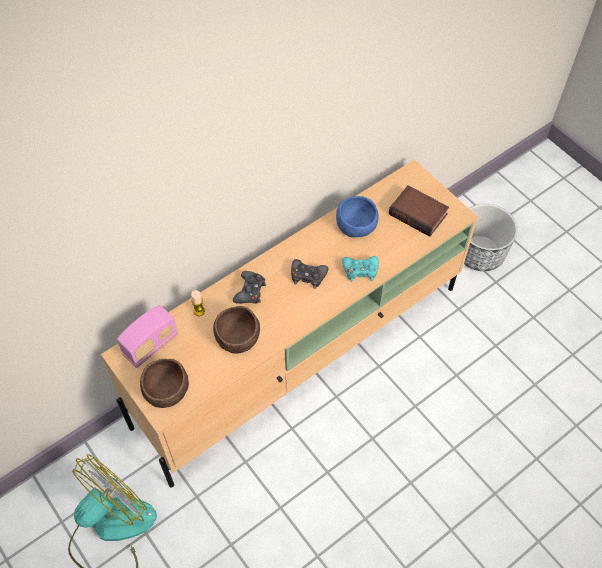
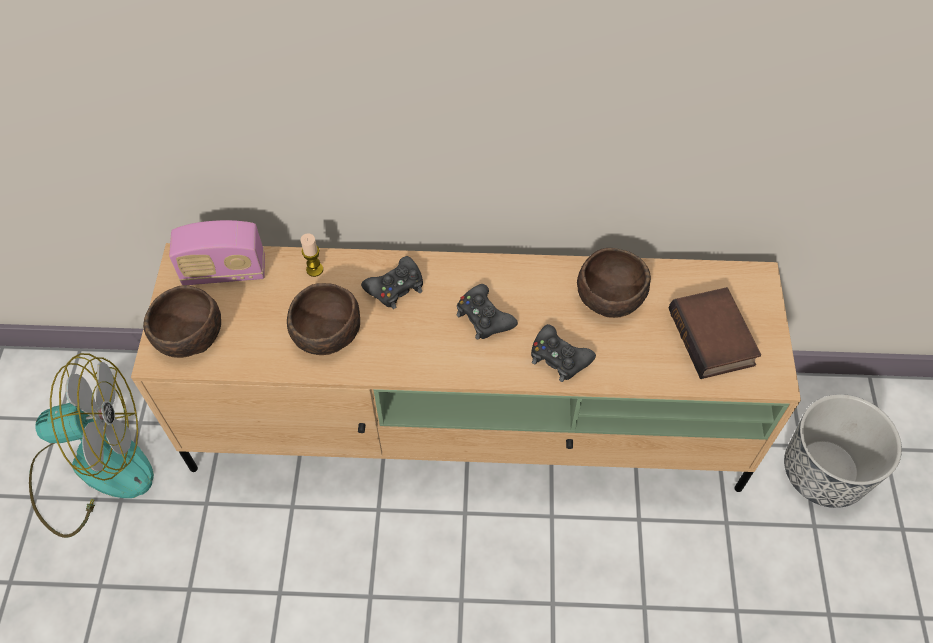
camera: 40 degrees right, 0 degrees up
blue bowl [336,196,379,238] -> brown bowl [577,248,651,318]
turquoise game controller [342,256,379,282] -> black game controller [531,324,596,382]

